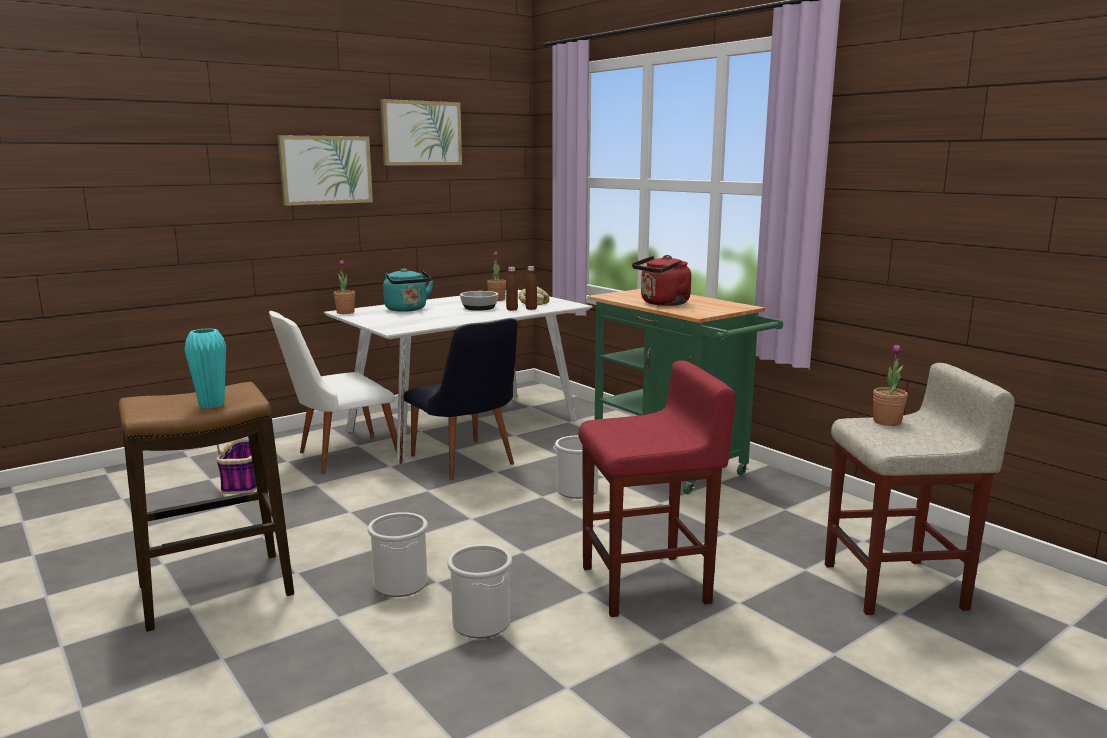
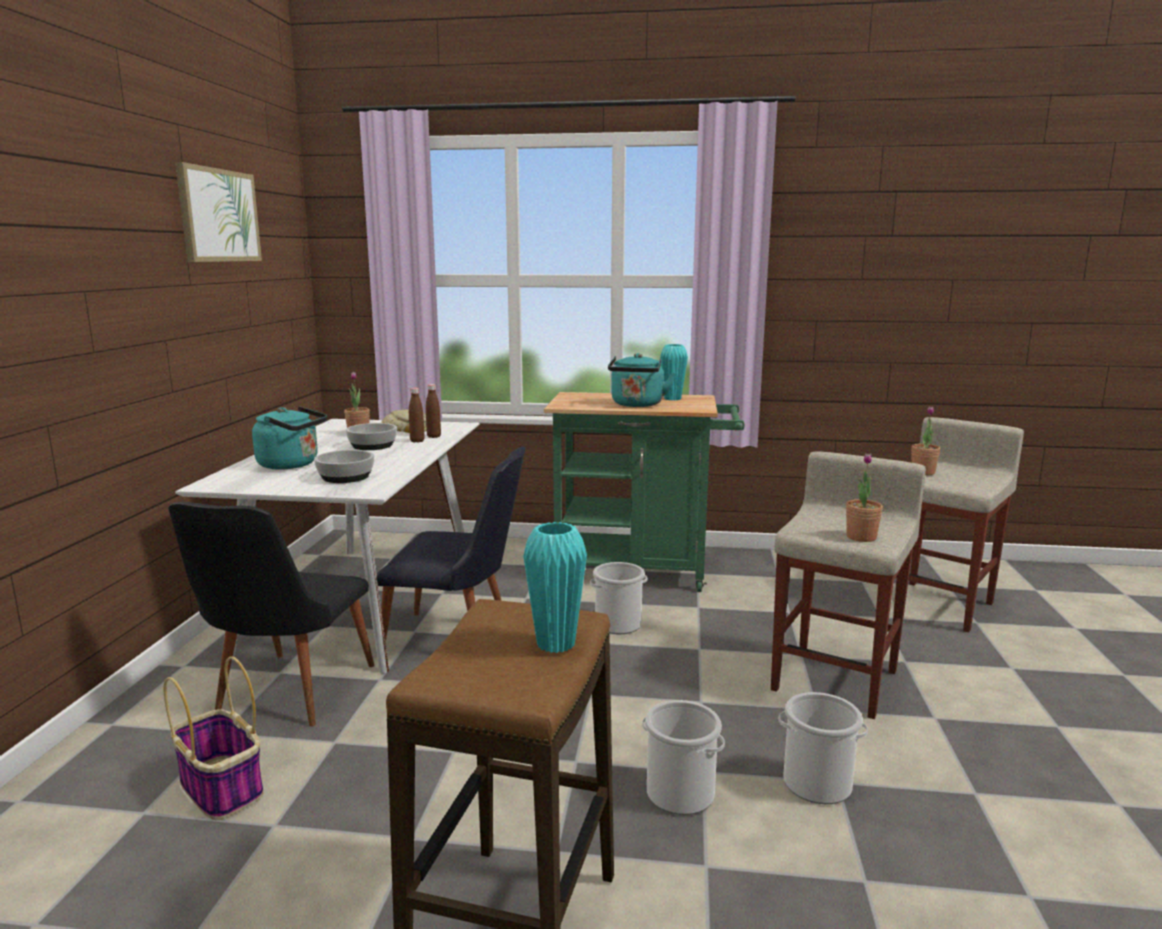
camera: 45 degrees left, 0 degrees up
white chair [269,311,397,474] -> black chair [168,502,374,726]
picture [278,135,373,206] -> none
potted plant [334,260,355,314] -> potted plant moved to [846,453,883,542]
red stool [578,360,736,617] -> beige stool [771,451,926,719]
red kettle [632,255,691,306] -> turquoise kettle [608,353,676,407]
none -> bowl [314,450,374,483]
none -> turquoise vase [660,344,688,401]

